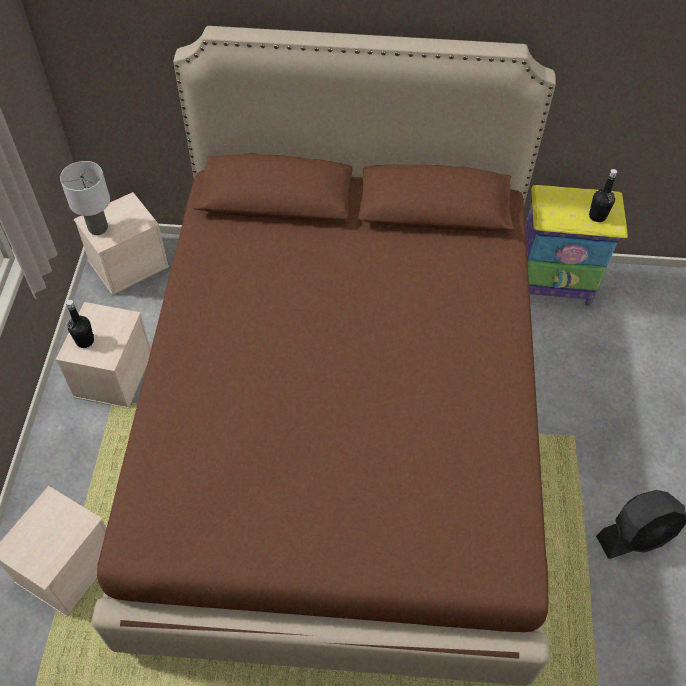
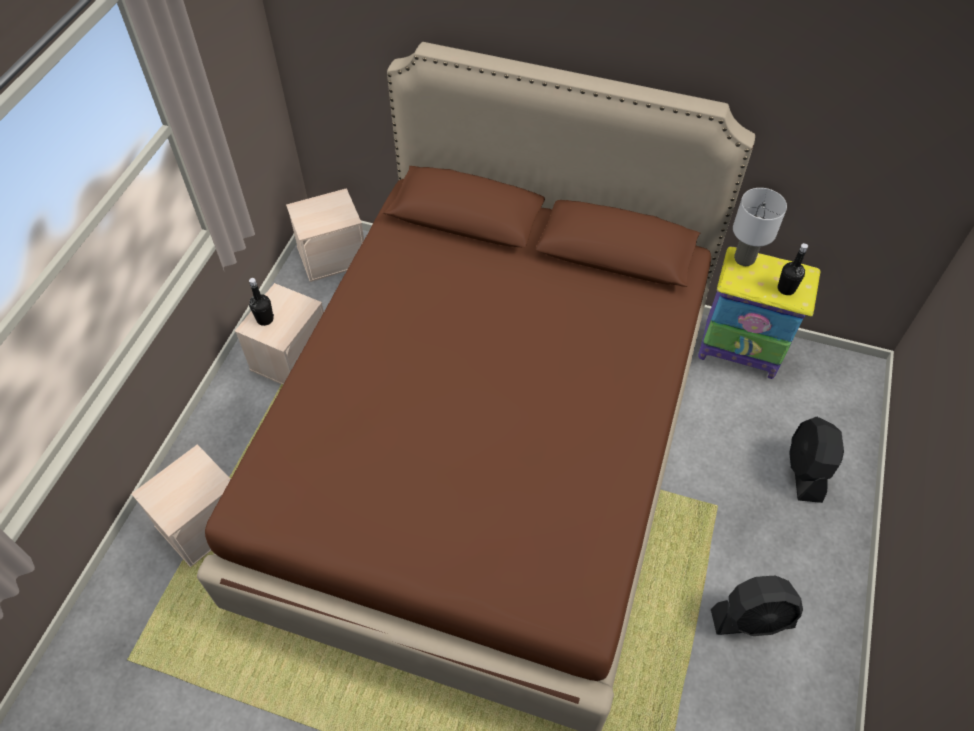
camera: 15 degrees right, 0 degrees up
white table lamp [60,161,110,235] -> white table lamp moved to [733,188,787,266]
none -> black fan [789,416,844,503]

